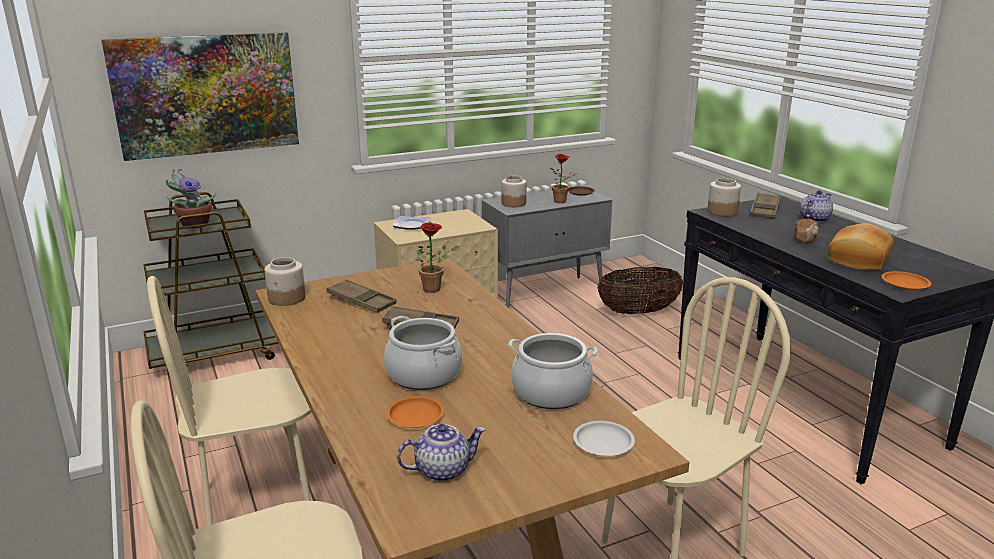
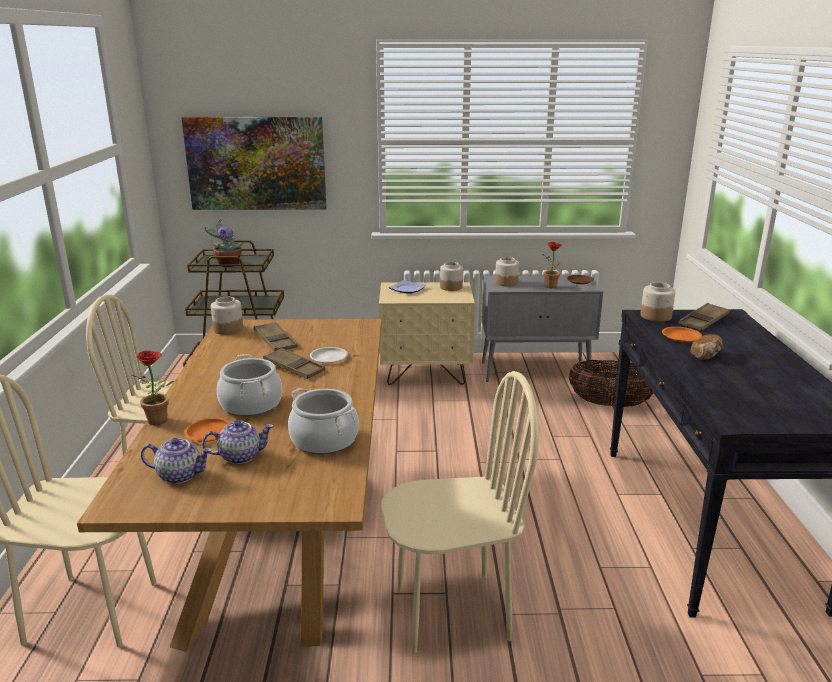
camera: 25 degrees right, 0 degrees up
potted plant [416,223,459,293] -> potted plant moved to [132,351,174,425]
white plate [573,421,635,456] -> white plate moved to [310,347,348,363]
teapot [800,190,833,223] -> teapot moved to [202,420,273,464]
bread [828,223,894,270] -> none
orange plate [882,271,931,290] -> orange plate moved to [662,327,702,342]
none -> jar [440,262,463,291]

